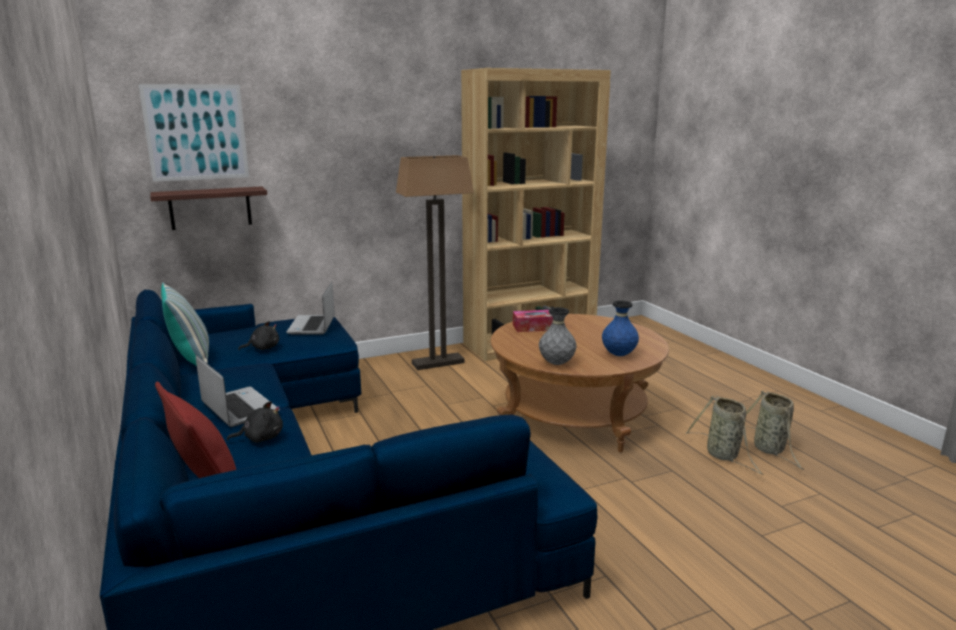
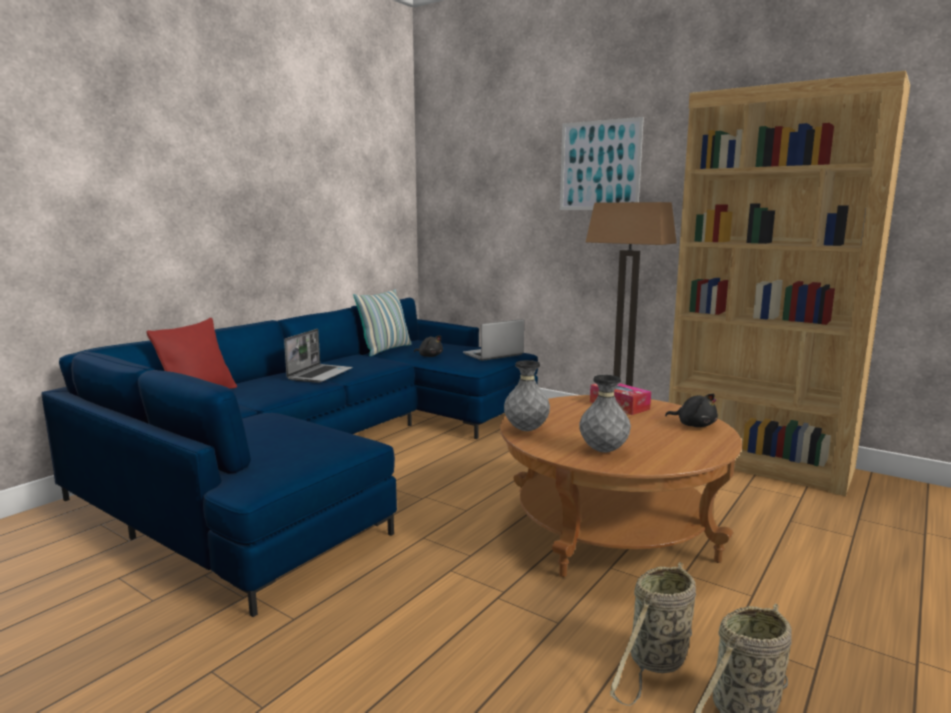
camera: 60 degrees right, 5 degrees down
picture [139,84,249,182] -> picture moved to [560,117,644,210]
shelf [150,186,267,230] -> none
black plush toy [227,401,283,443] -> black plush toy moved to [665,394,718,427]
blue vase [602,300,639,356] -> grey vase [579,375,631,453]

